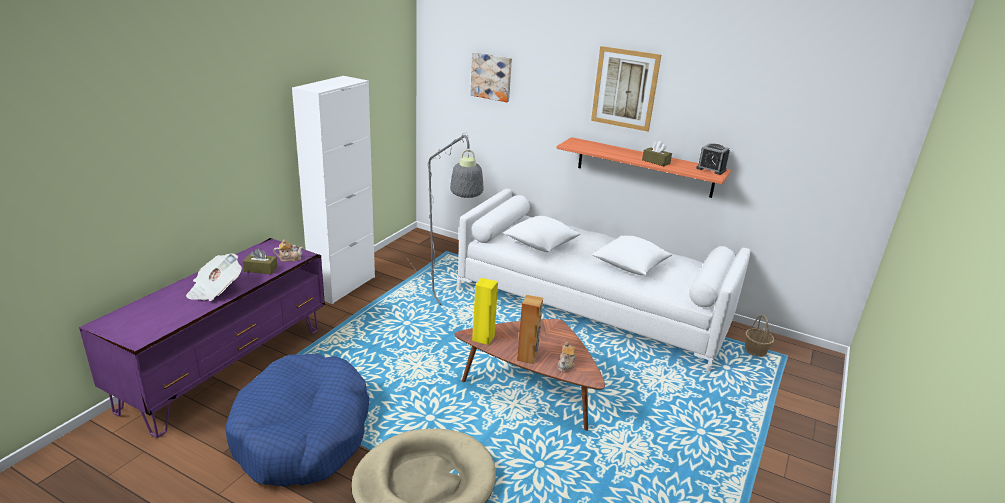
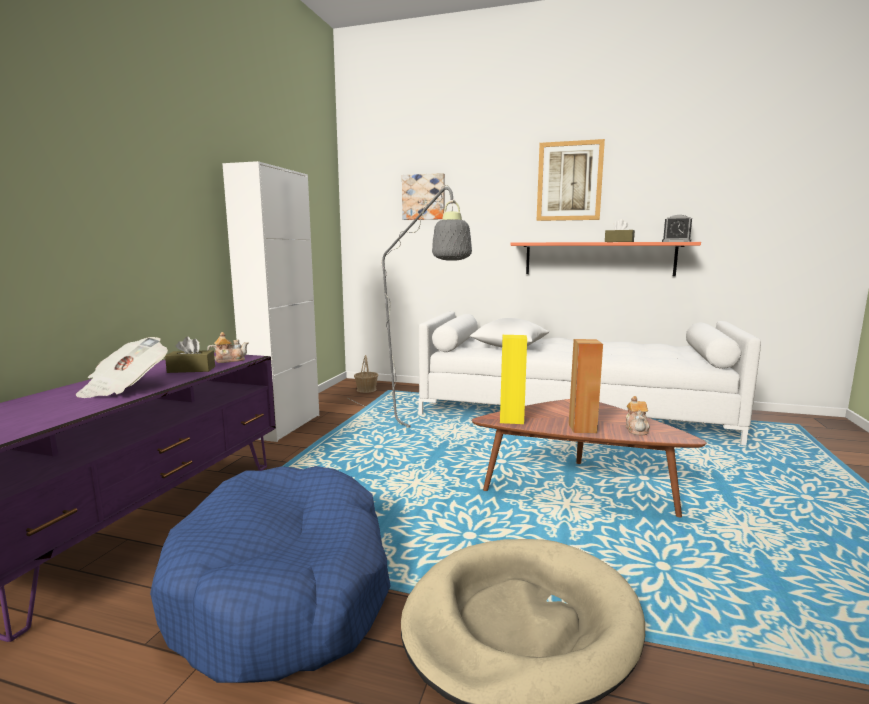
camera: 10 degrees left, 15 degrees down
white pillow [592,235,672,275] -> none
basket [744,315,774,357] -> basket moved to [354,355,378,393]

